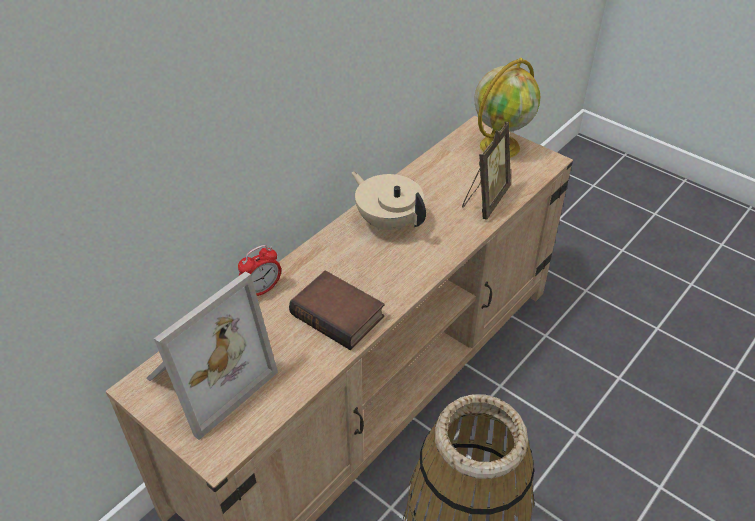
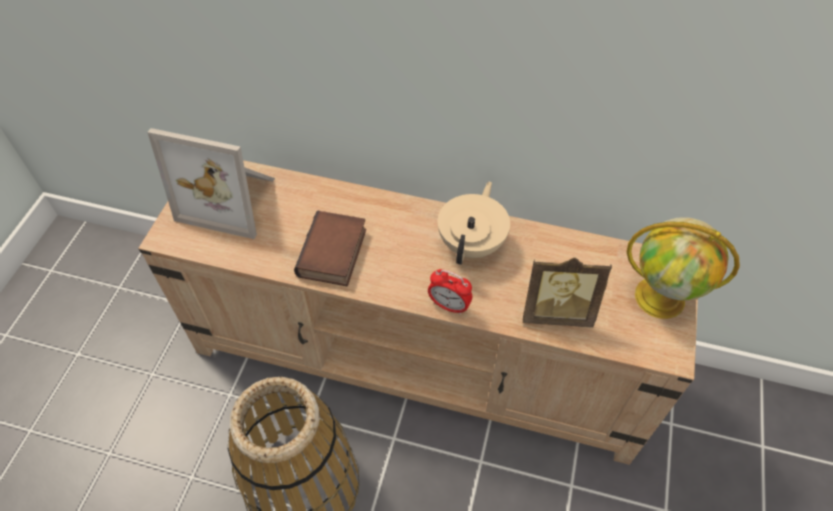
camera: 65 degrees right, 10 degrees up
alarm clock [238,245,281,296] -> alarm clock moved to [428,269,472,315]

